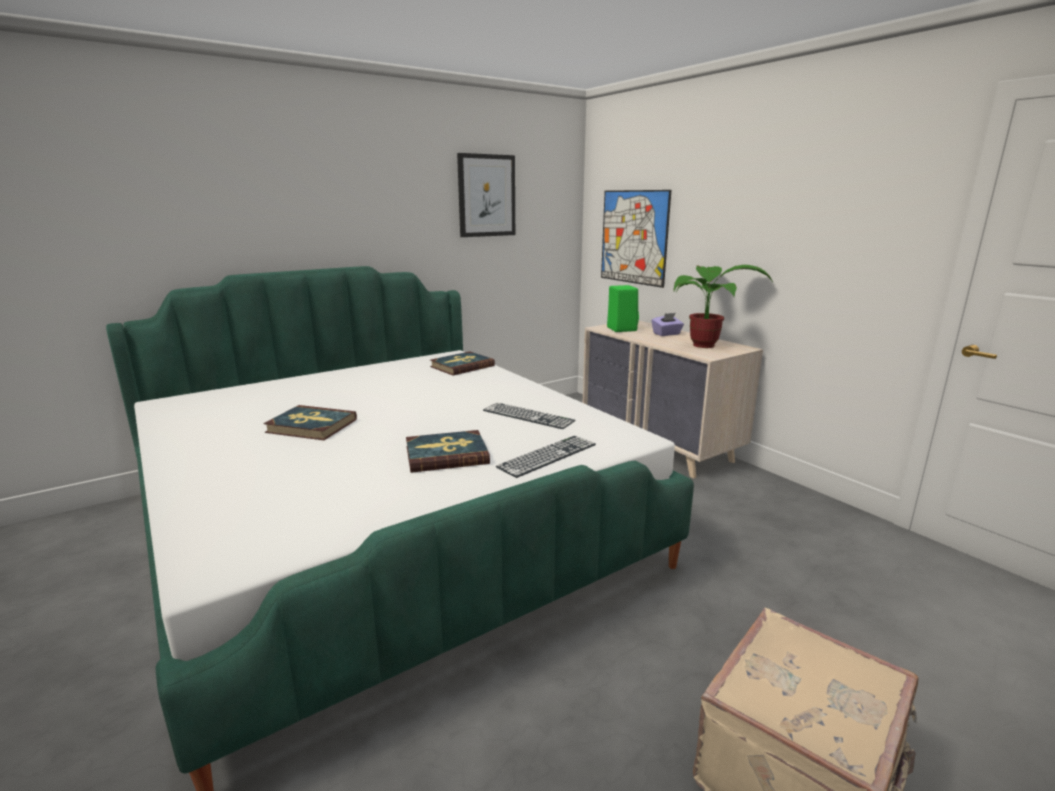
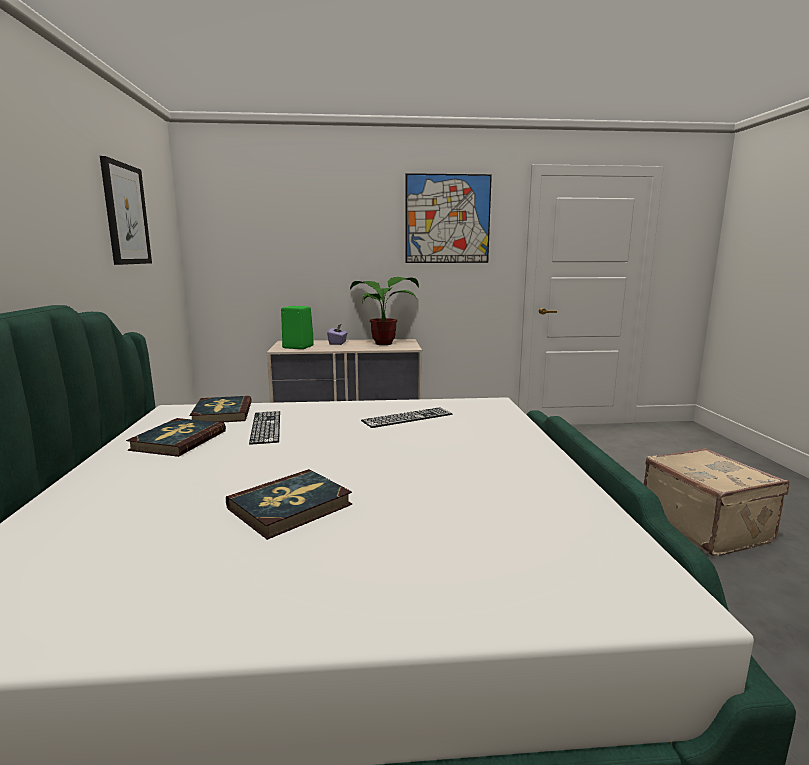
camera: 60 degrees left, 5 degrees down
book [406,430,490,473] -> book moved to [126,418,226,457]
keyboard [496,436,596,478] -> keyboard moved to [249,411,280,445]
picture [601,190,671,288] -> picture moved to [405,173,492,263]

